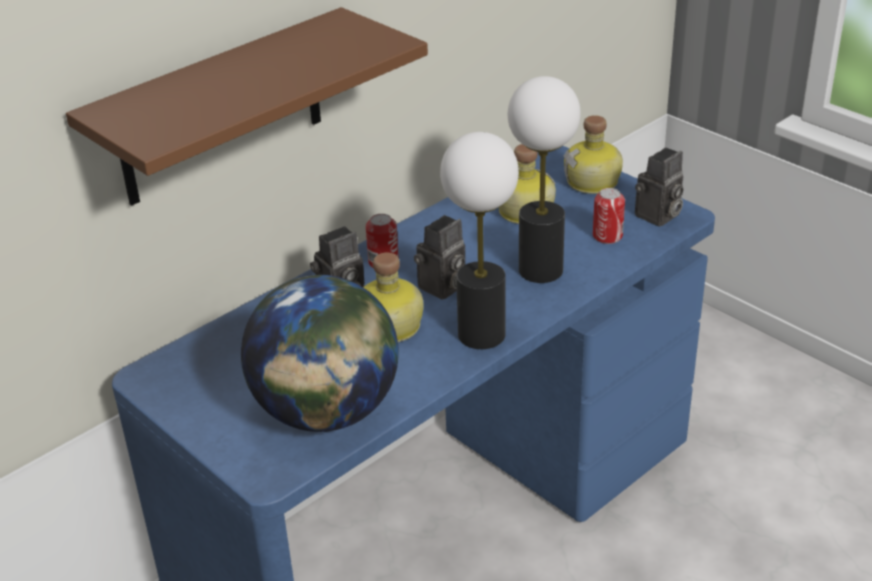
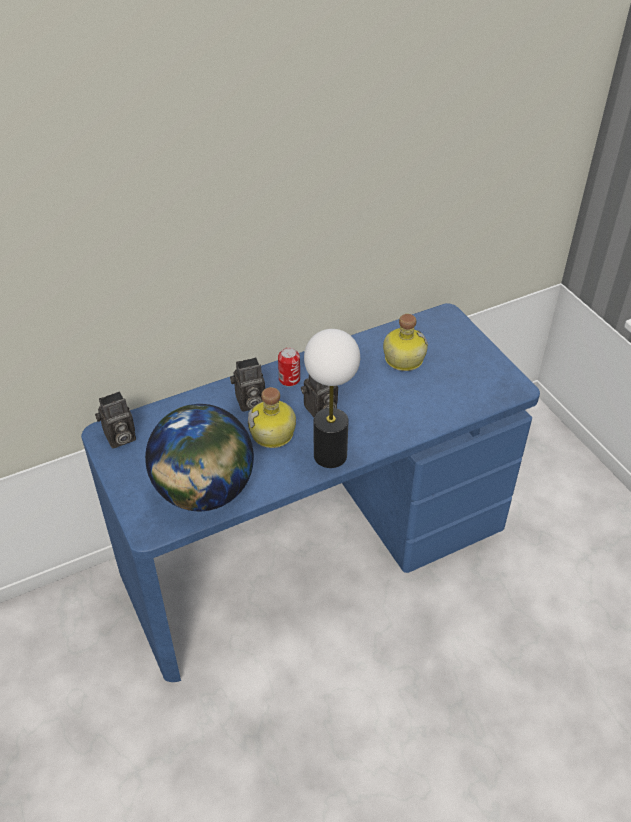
camera: 15 degrees right, 10 degrees up
brown shelf [66,7,428,206] -> none
table lamp [508,76,581,283] -> none
bottle [564,115,623,194] -> none
can [593,188,625,244] -> none
camera [635,147,683,227] -> camera moved to [95,391,136,448]

